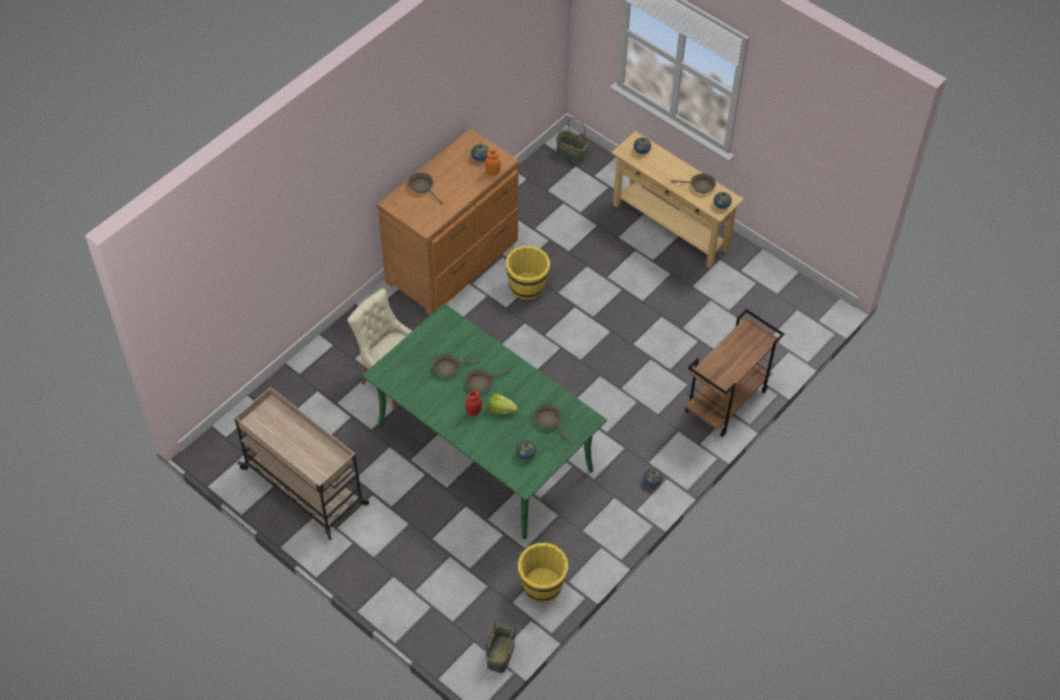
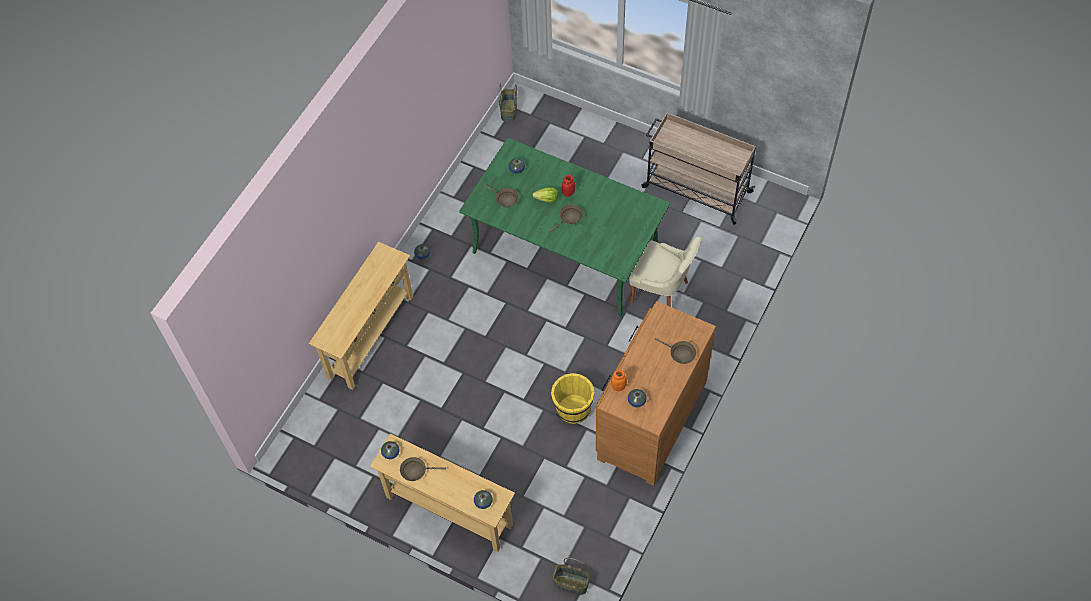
camera: 170 degrees right, 5 degrees up
brown frying pan [433,354,480,377] -> none
yellow bucket [518,543,568,602] -> none
brown cart [684,309,784,437] -> beige console table [309,242,413,390]

